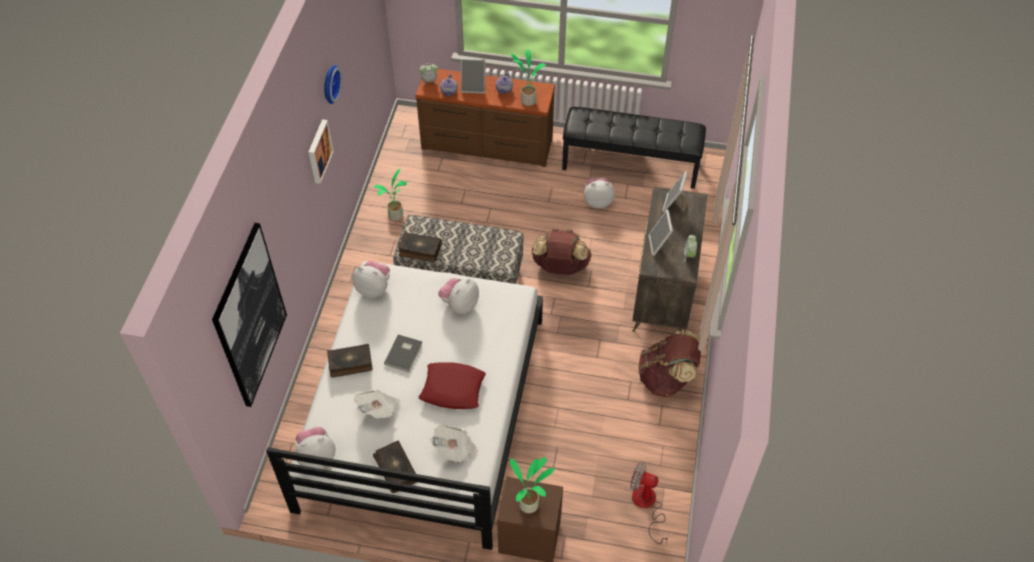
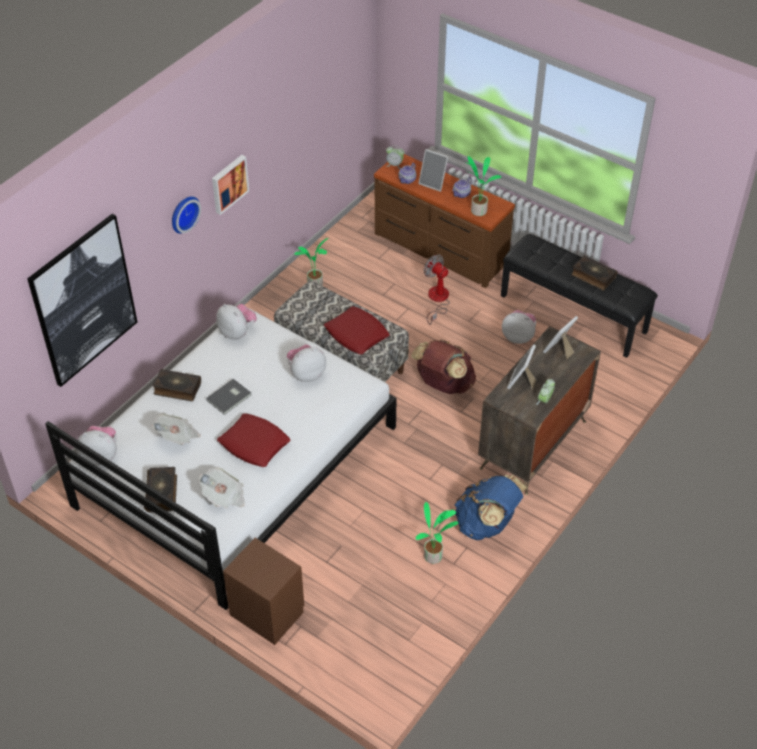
camera: 25 degrees right, 5 degrees down
wall clock [324,65,342,104] -> wall clock moved to [172,196,201,234]
book [398,232,441,262] -> book moved to [571,255,617,291]
potted plant [510,457,555,513] -> potted plant moved to [415,502,458,564]
fan [630,462,669,544] -> fan moved to [424,254,450,325]
brown backpack [638,330,701,397] -> blue backpack [455,475,528,540]
none -> red pillow [324,306,390,354]

